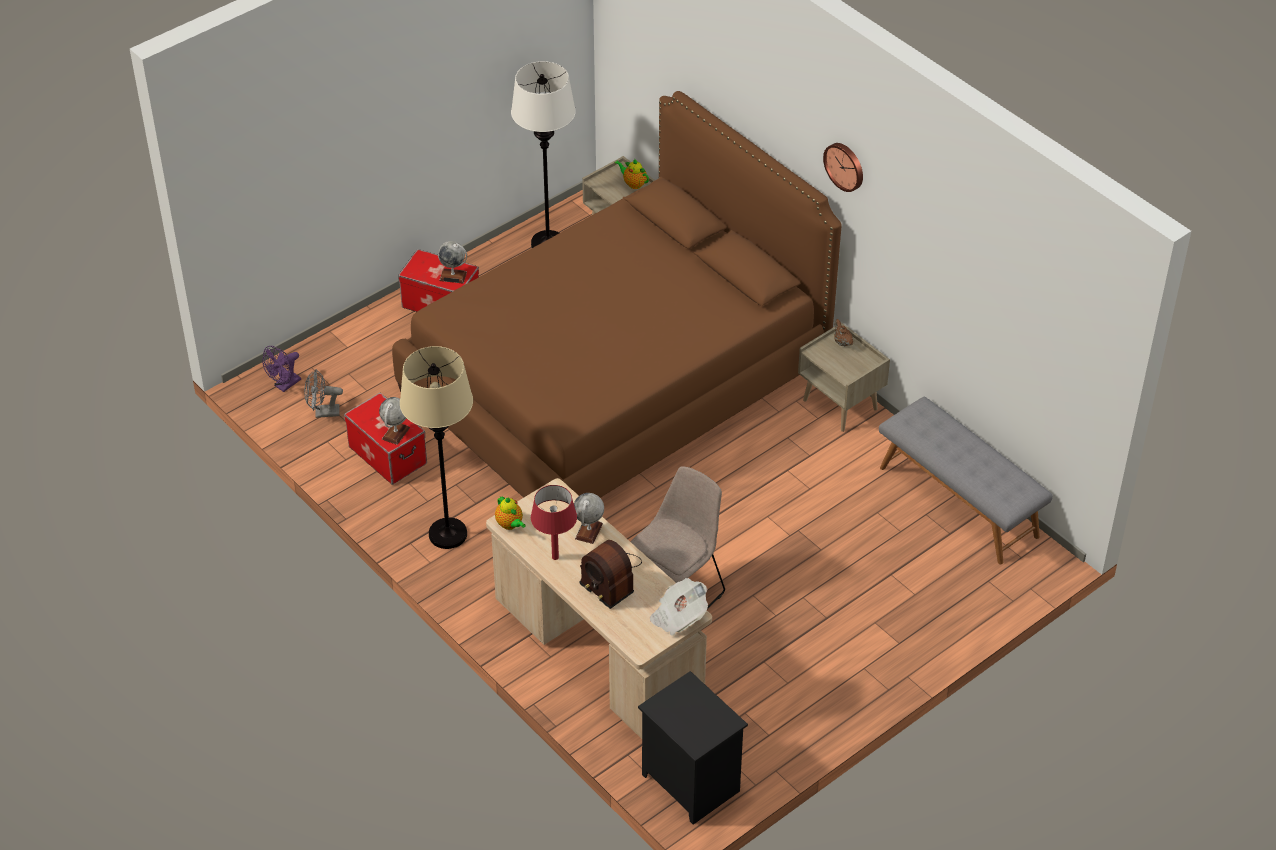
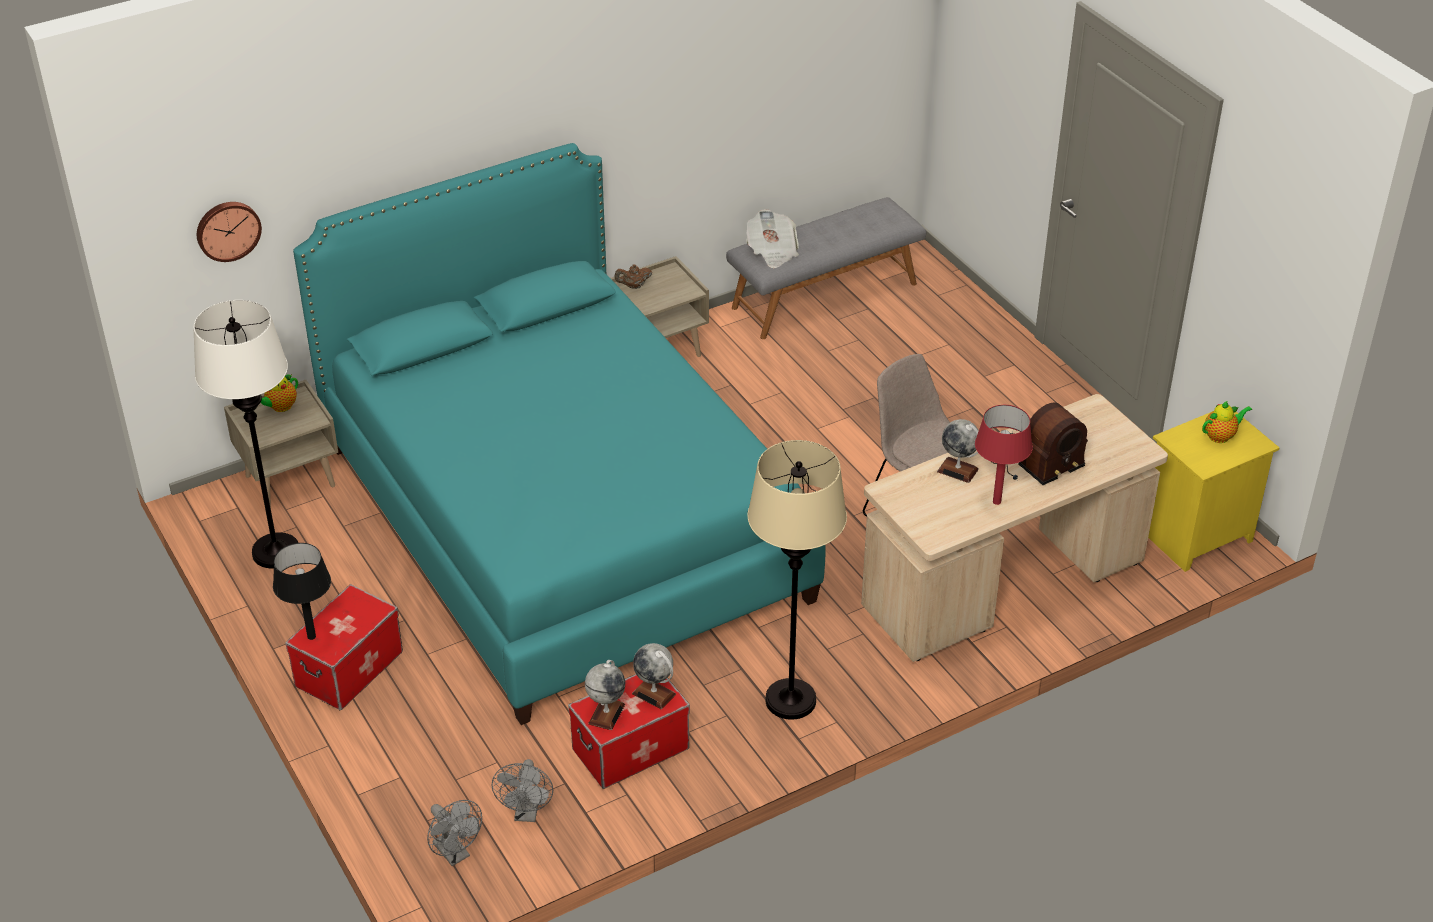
camera: 80 degrees left, 5 degrees down
purple fan [263,346,301,392] -> grey fan [427,800,482,866]
brown bed [392,91,842,498] -> turquoise bed [293,143,826,725]
globe [438,241,467,284] -> globe moved to [585,660,625,730]
teapot [495,496,526,530] -> teapot moved to [1202,401,1252,443]
black nightstand [638,671,748,825] -> yellow nightstand [1148,411,1280,572]
newspaper [650,578,708,636] -> newspaper moved to [746,209,799,268]
wall clock [823,143,863,192] -> wall clock moved to [197,202,262,262]
none -> black table lamp [273,543,331,640]

